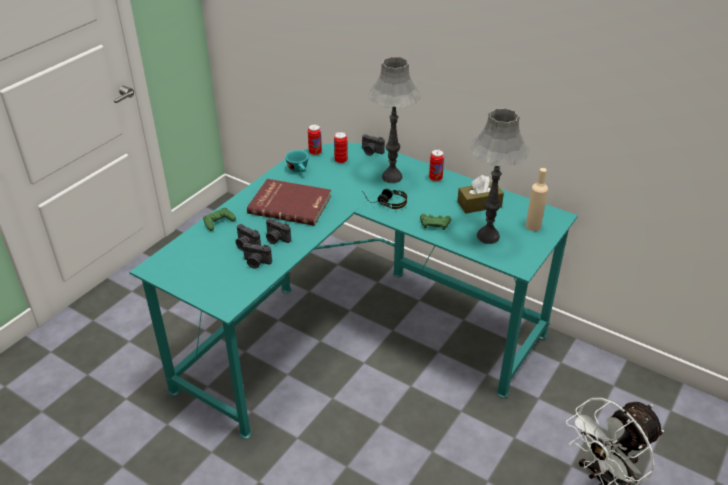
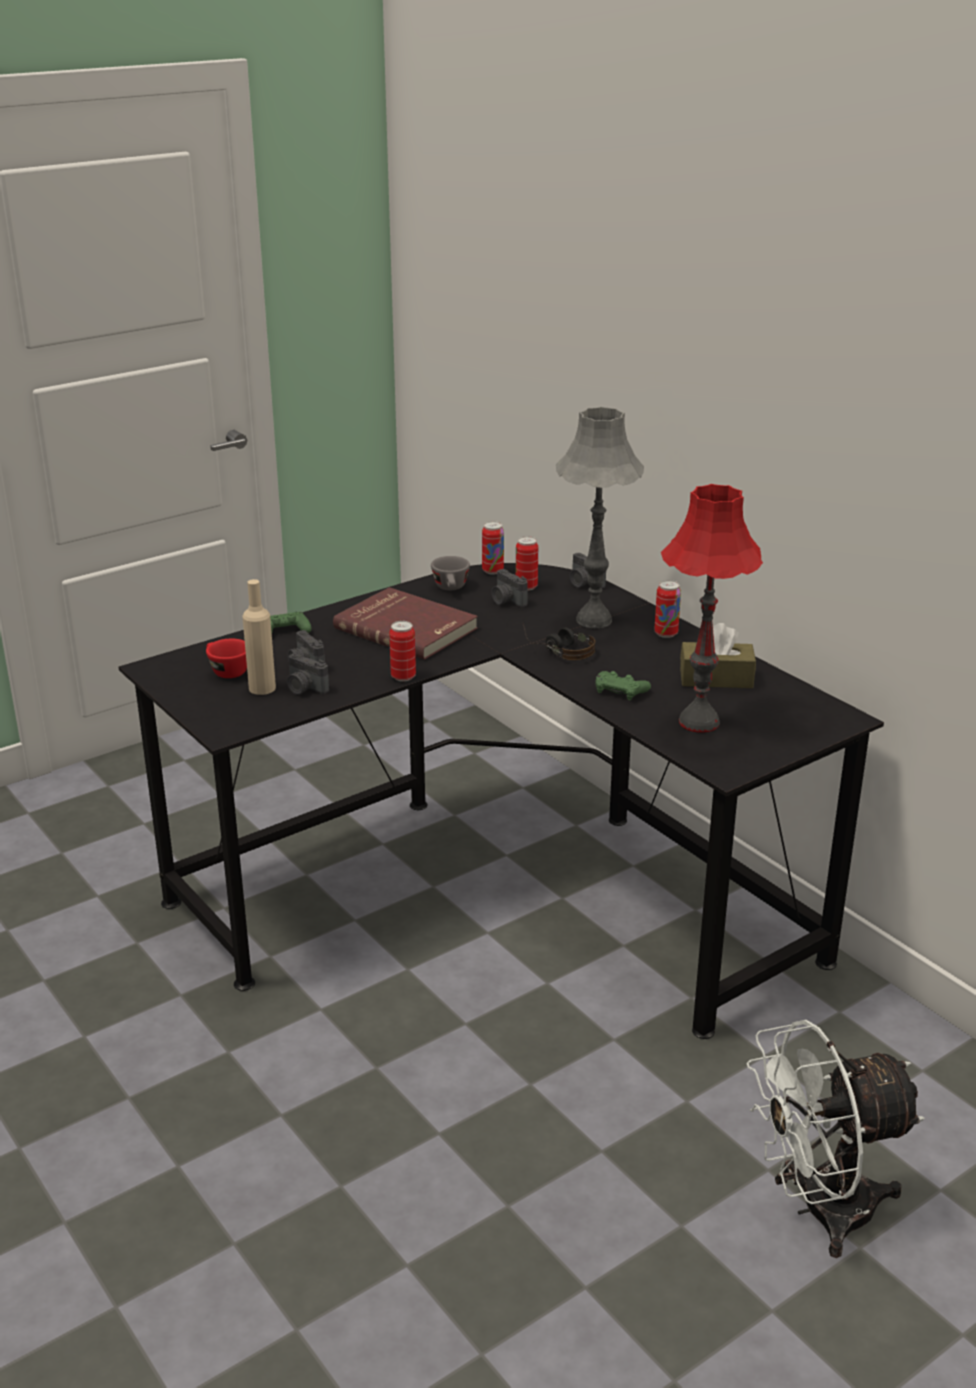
camera: 20 degrees right, 10 degrees down
turquoise desk [130,143,578,439] -> black desk [119,563,884,1039]
camera [266,218,291,244] -> camera moved to [491,569,528,607]
turquoise cup [285,150,309,172] -> grey cup [431,556,470,590]
grey table lamp [471,108,530,244] -> red table lamp [661,484,763,733]
beige bottle [525,168,548,231] -> beige bottle moved to [242,579,276,695]
none -> red cup [206,639,247,678]
none -> can [389,621,416,682]

